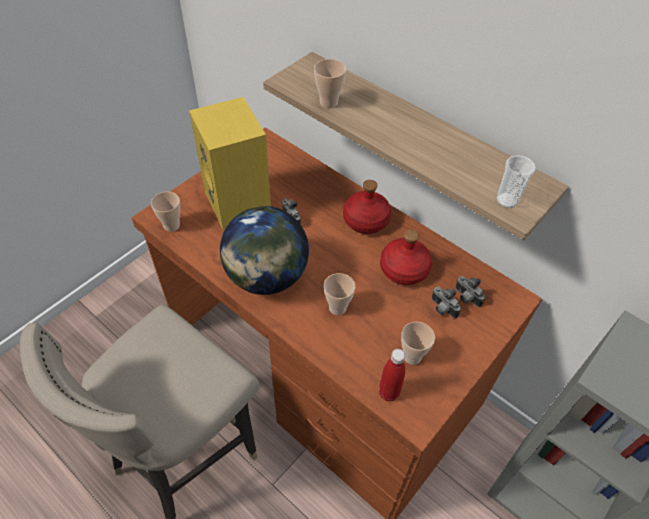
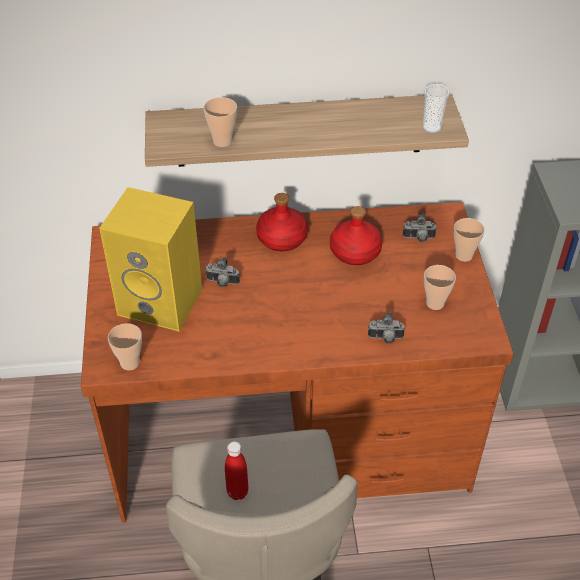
camera: 45 degrees left, 5 degrees down
globe [220,206,309,295] -> none
cup [324,273,355,315] -> cup moved to [454,218,485,262]
red bottle [379,349,405,401] -> red bottle moved to [225,441,249,500]
camera [431,287,461,318] -> camera moved to [368,312,405,344]

